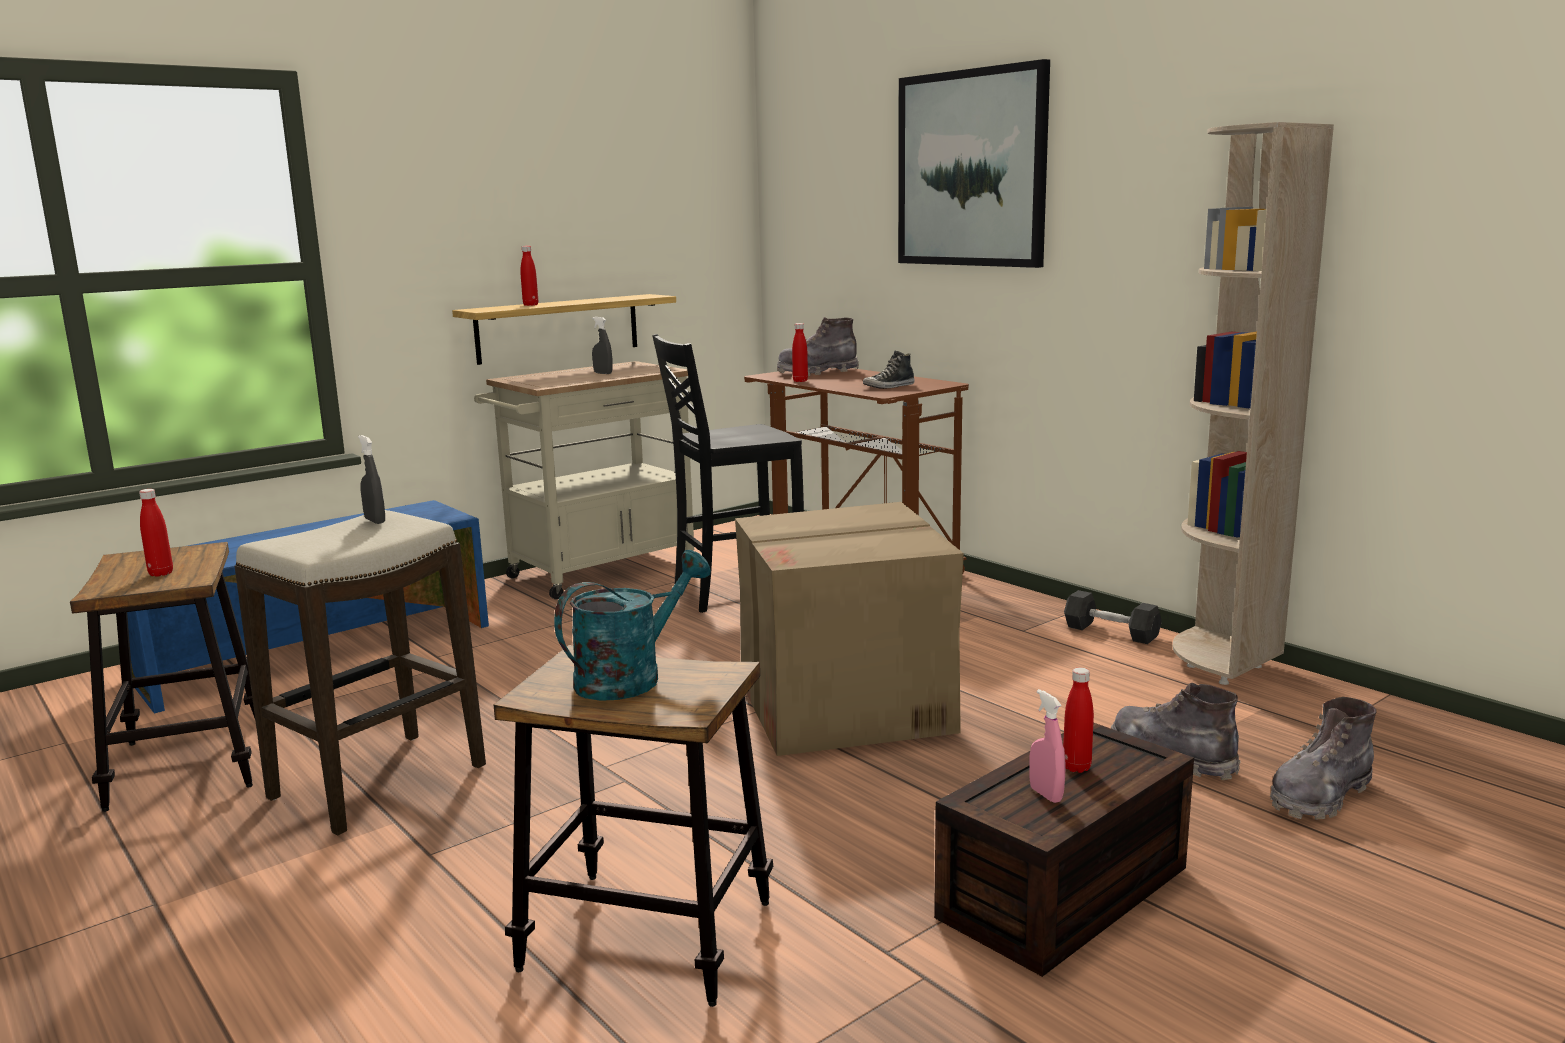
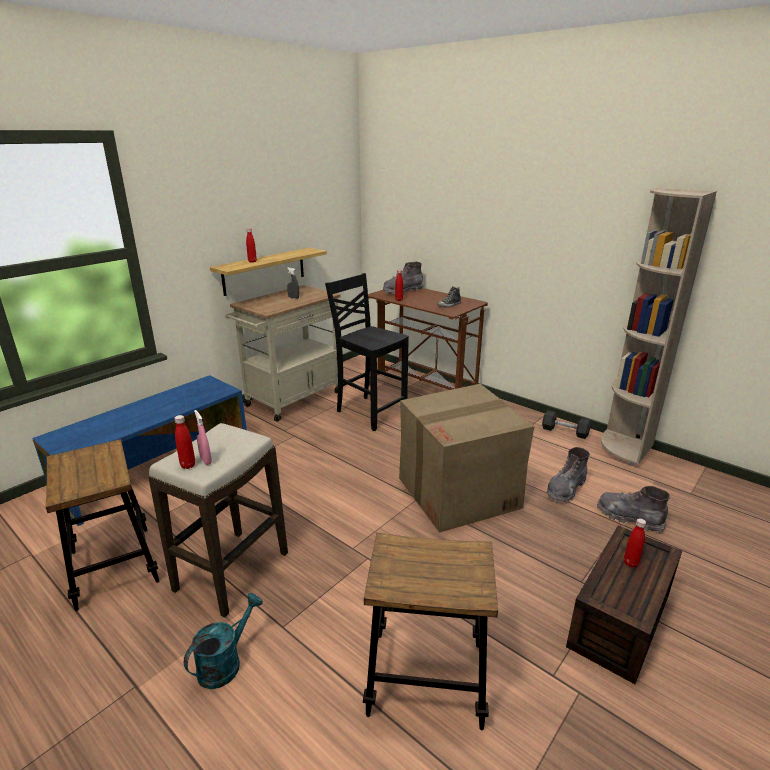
camera: 10 degrees left, 10 degrees up
red bottle [139,489,173,577] -> red bottle moved to [174,415,195,469]
grey spray bottle [358,435,385,524] -> none
turquoise watering can [554,550,711,701] -> turquoise watering can moved to [184,593,263,689]
black chair [652,334,804,613] -> black chair turned 75 degrees clockwise [325,273,409,431]
picture [898,59,1050,268] -> none
pink spray bottle [1029,689,1065,803] -> pink spray bottle moved to [194,410,212,465]
grey boot [1270,697,1377,820] -> grey boot moved to [547,447,590,503]

